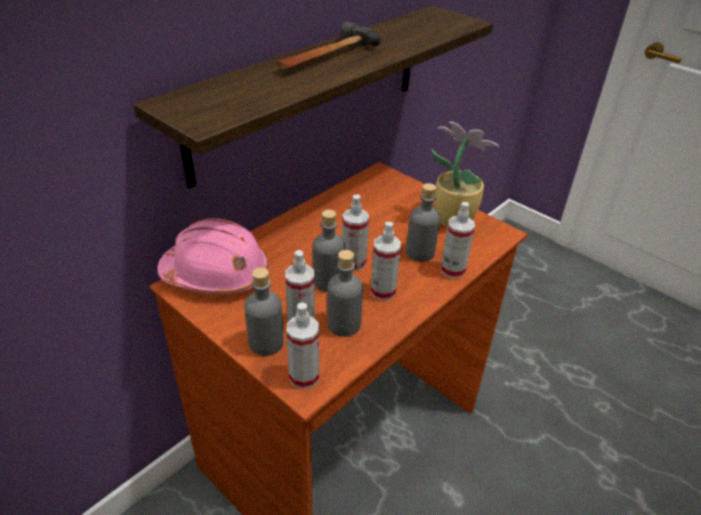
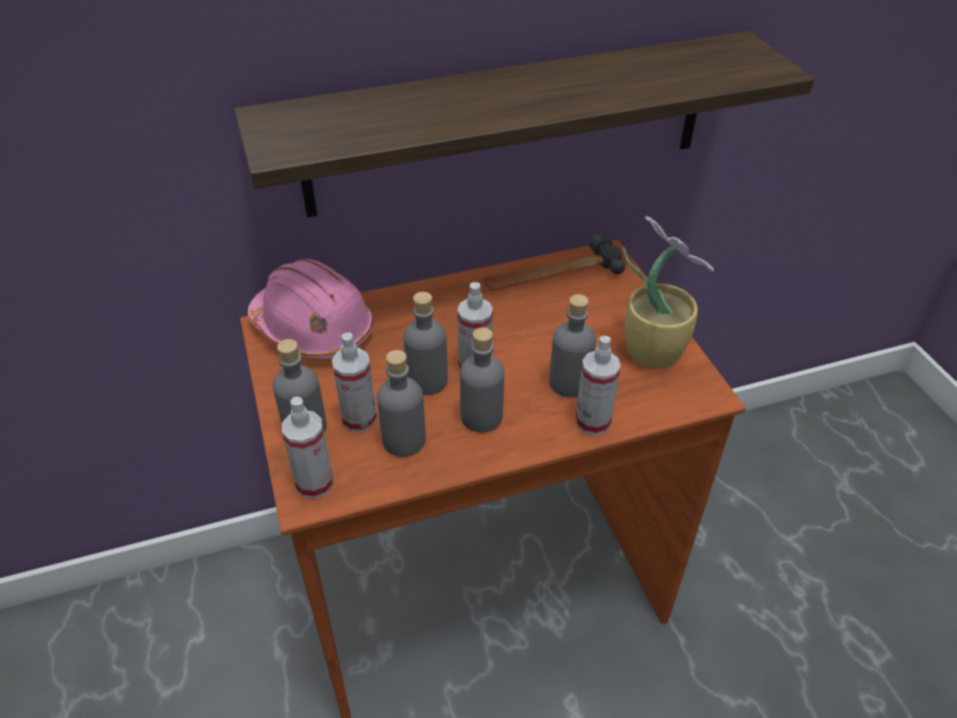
camera: 30 degrees right, 5 degrees up
hammer [276,21,381,69] -> hammer moved to [484,233,625,291]
spray bottle [370,222,401,301] -> grey bottle [460,328,505,433]

